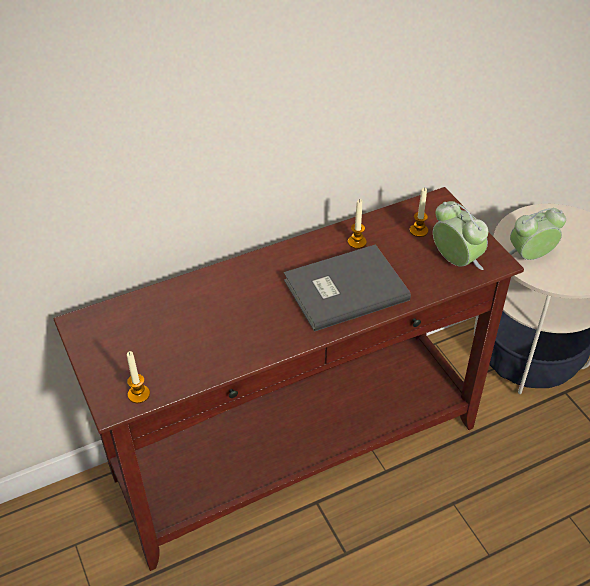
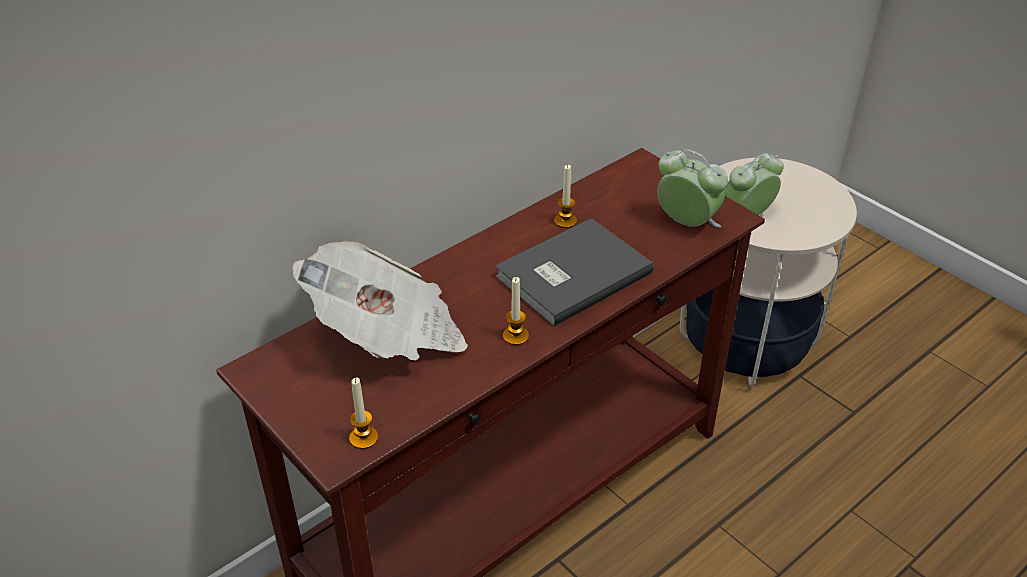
camera: 15 degrees left, 5 degrees down
candle [410,188,428,237] -> candle moved to [503,277,529,345]
none -> newspaper [292,241,468,360]

